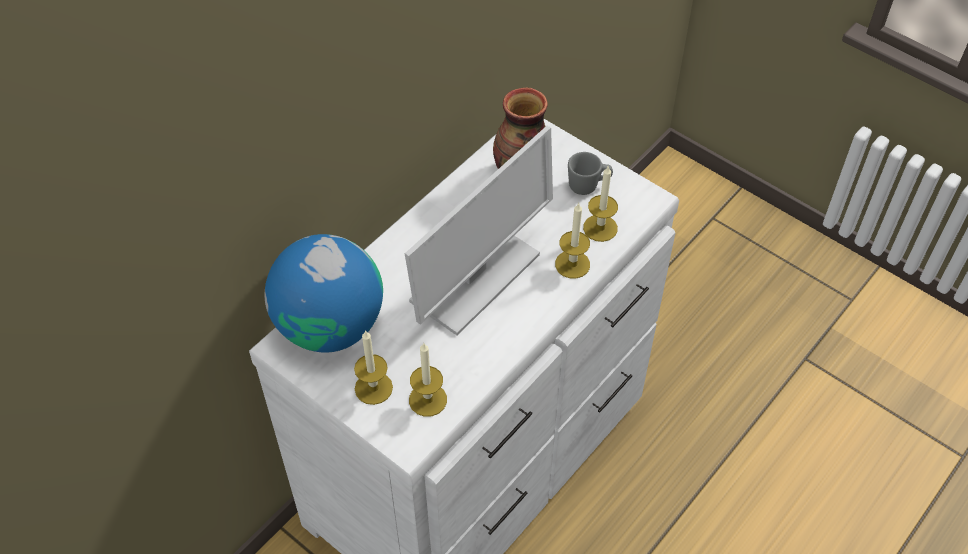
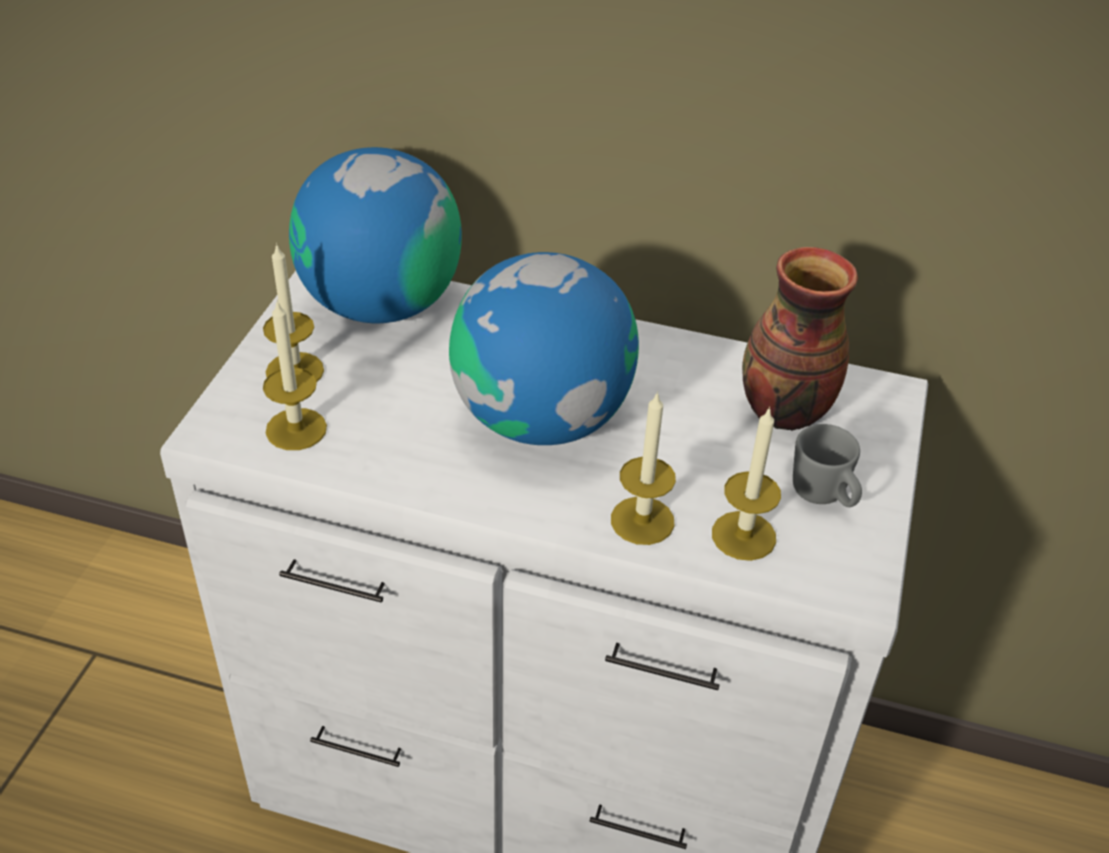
camera: 65 degrees right, 10 degrees down
monitor [405,126,553,335] -> globe [449,252,639,445]

